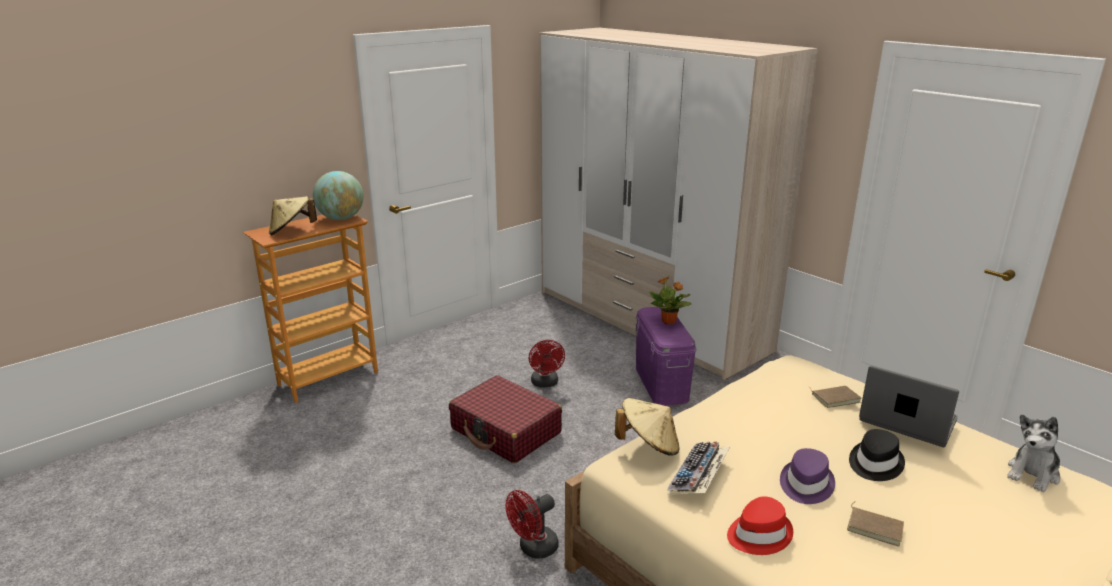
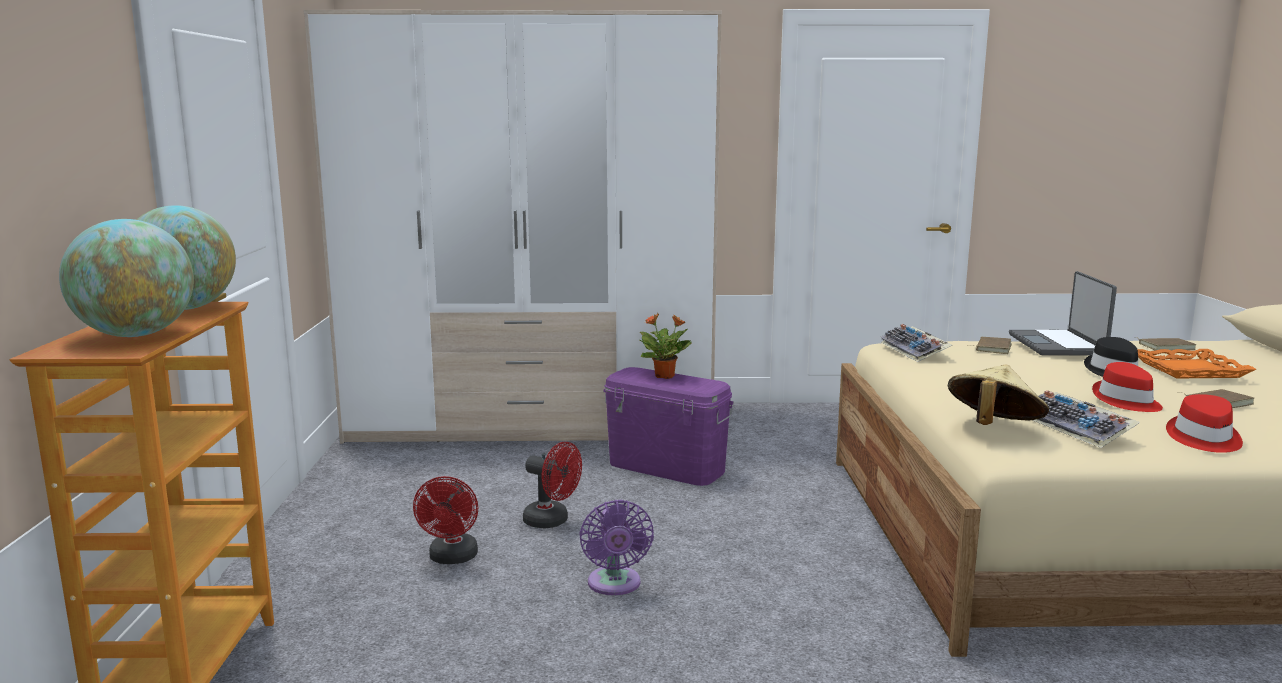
camera: 50 degrees left, 10 degrees down
beige hat [269,196,317,235] -> globe [59,219,194,337]
red suitcase [449,375,562,463] -> purple fan [579,500,654,596]
red fan [506,490,558,559] -> red fan moved to [413,476,478,564]
purple hat [780,448,835,504] -> red hat [1092,362,1163,412]
laptop [859,365,959,447] -> laptop turned 75 degrees counterclockwise [1009,271,1117,356]
plush toy [1007,414,1060,492] -> brown book [1136,337,1197,351]
none -> keyboard [881,324,952,362]
none -> orange tray [1137,349,1257,379]

